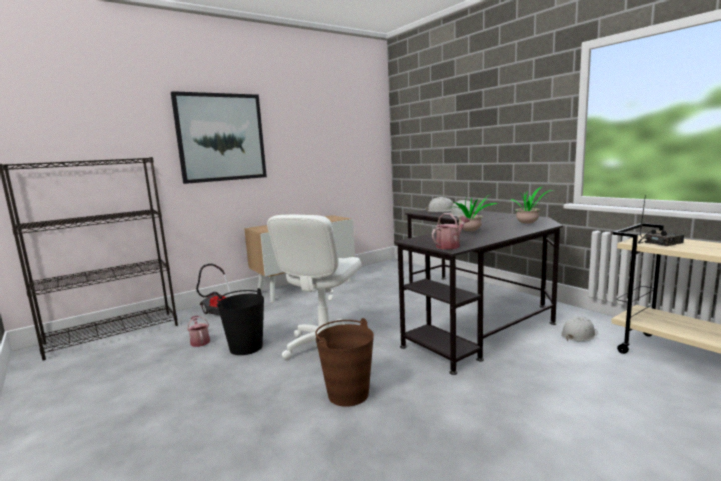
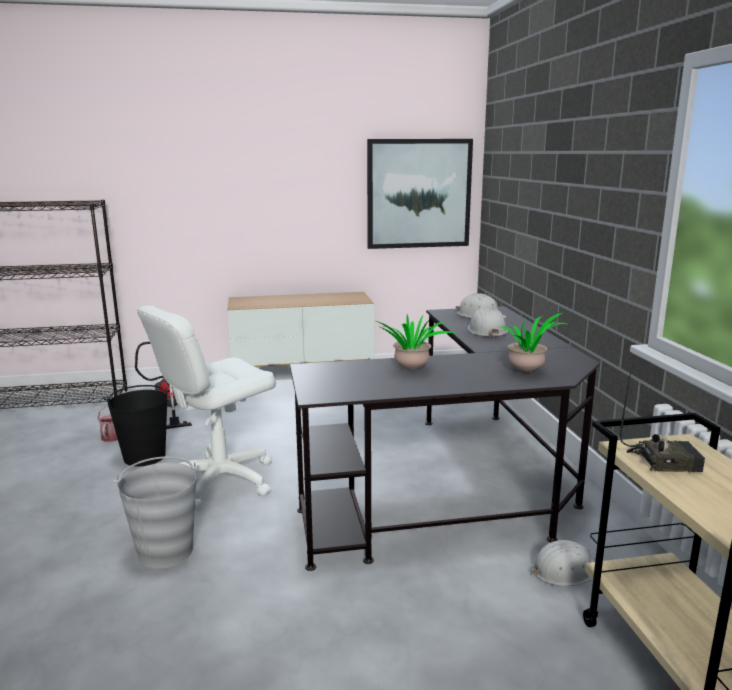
camera: 25 degrees right, 5 degrees up
picture [171,91,267,184] -> picture moved to [367,139,473,249]
brown bucket [315,318,374,407] -> grey bucket [113,456,199,569]
watering can [432,213,470,250] -> none

